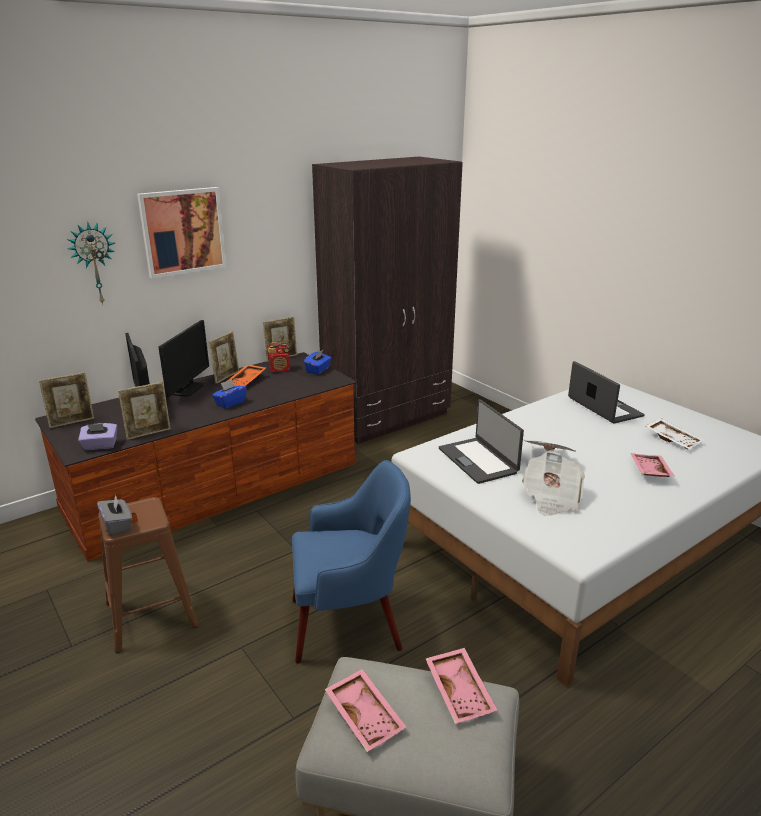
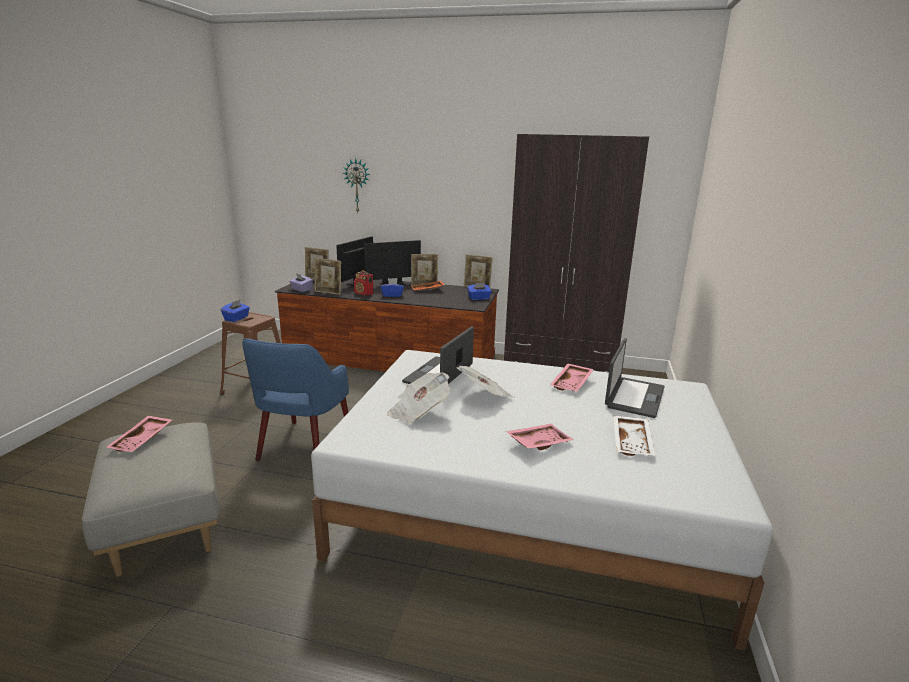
camera: 50 degrees right, 5 degrees down
grey tissue box [97,494,132,536] -> blue tissue box [221,299,250,322]
picture [137,187,227,279] -> none
radio [267,342,290,372] -> radio moved to [354,270,373,296]
blue armchair [292,460,411,664] -> blue armchair turned 60 degrees clockwise [242,338,349,461]
pink tray [426,648,497,724] -> pink tray moved to [550,363,594,391]

